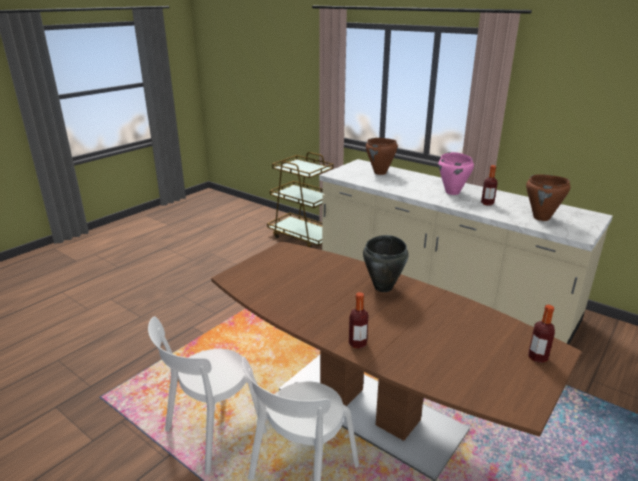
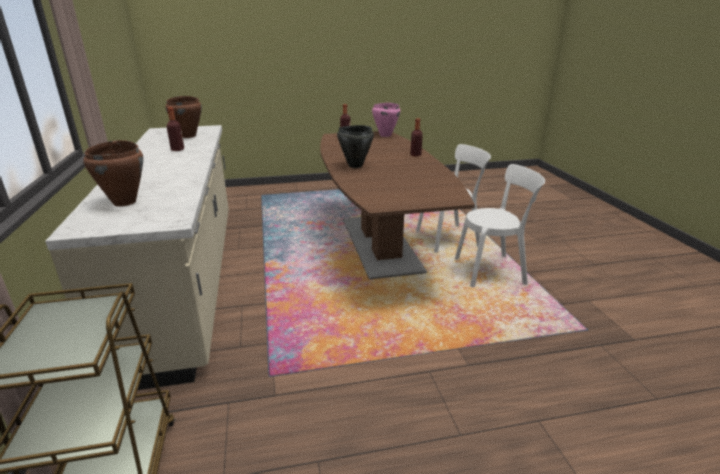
camera: 140 degrees left, 0 degrees up
pink cooking pot [439,152,474,195] -> pink cooking pot moved to [372,103,400,137]

